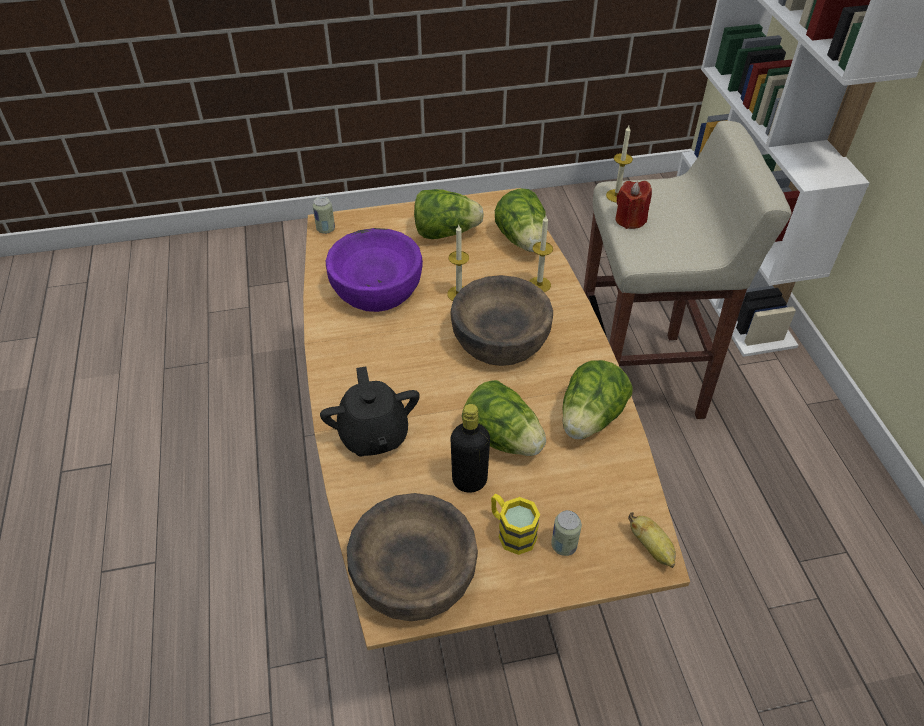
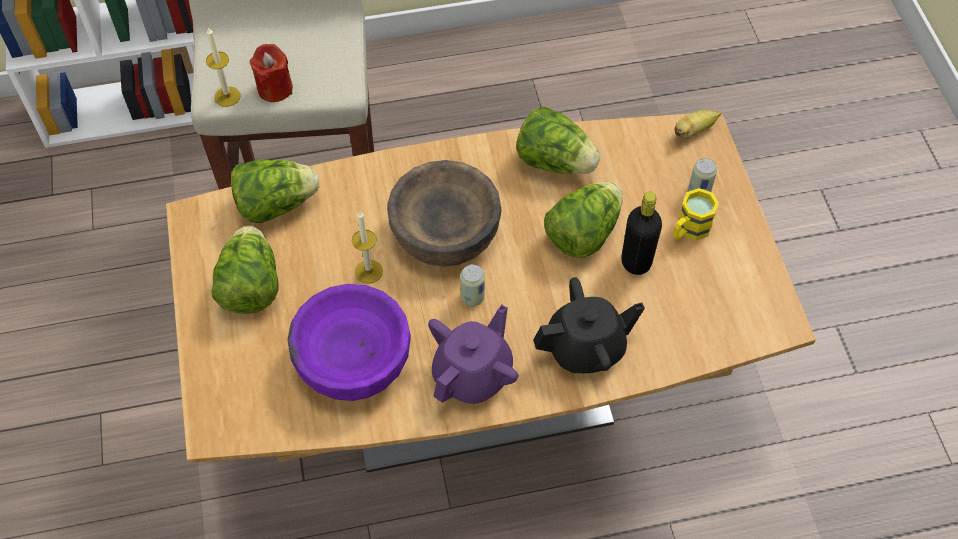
camera: 90 degrees left, 10 degrees up
can [312,196,335,234] -> can moved to [460,264,485,306]
brown bowl [347,493,478,621] -> none
candle [529,216,553,292] -> none
none -> purple teapot [428,305,519,404]

